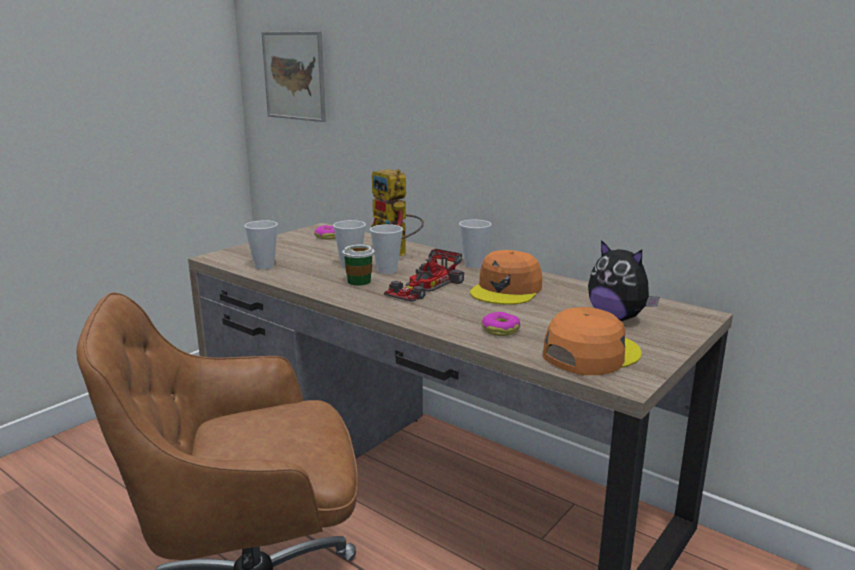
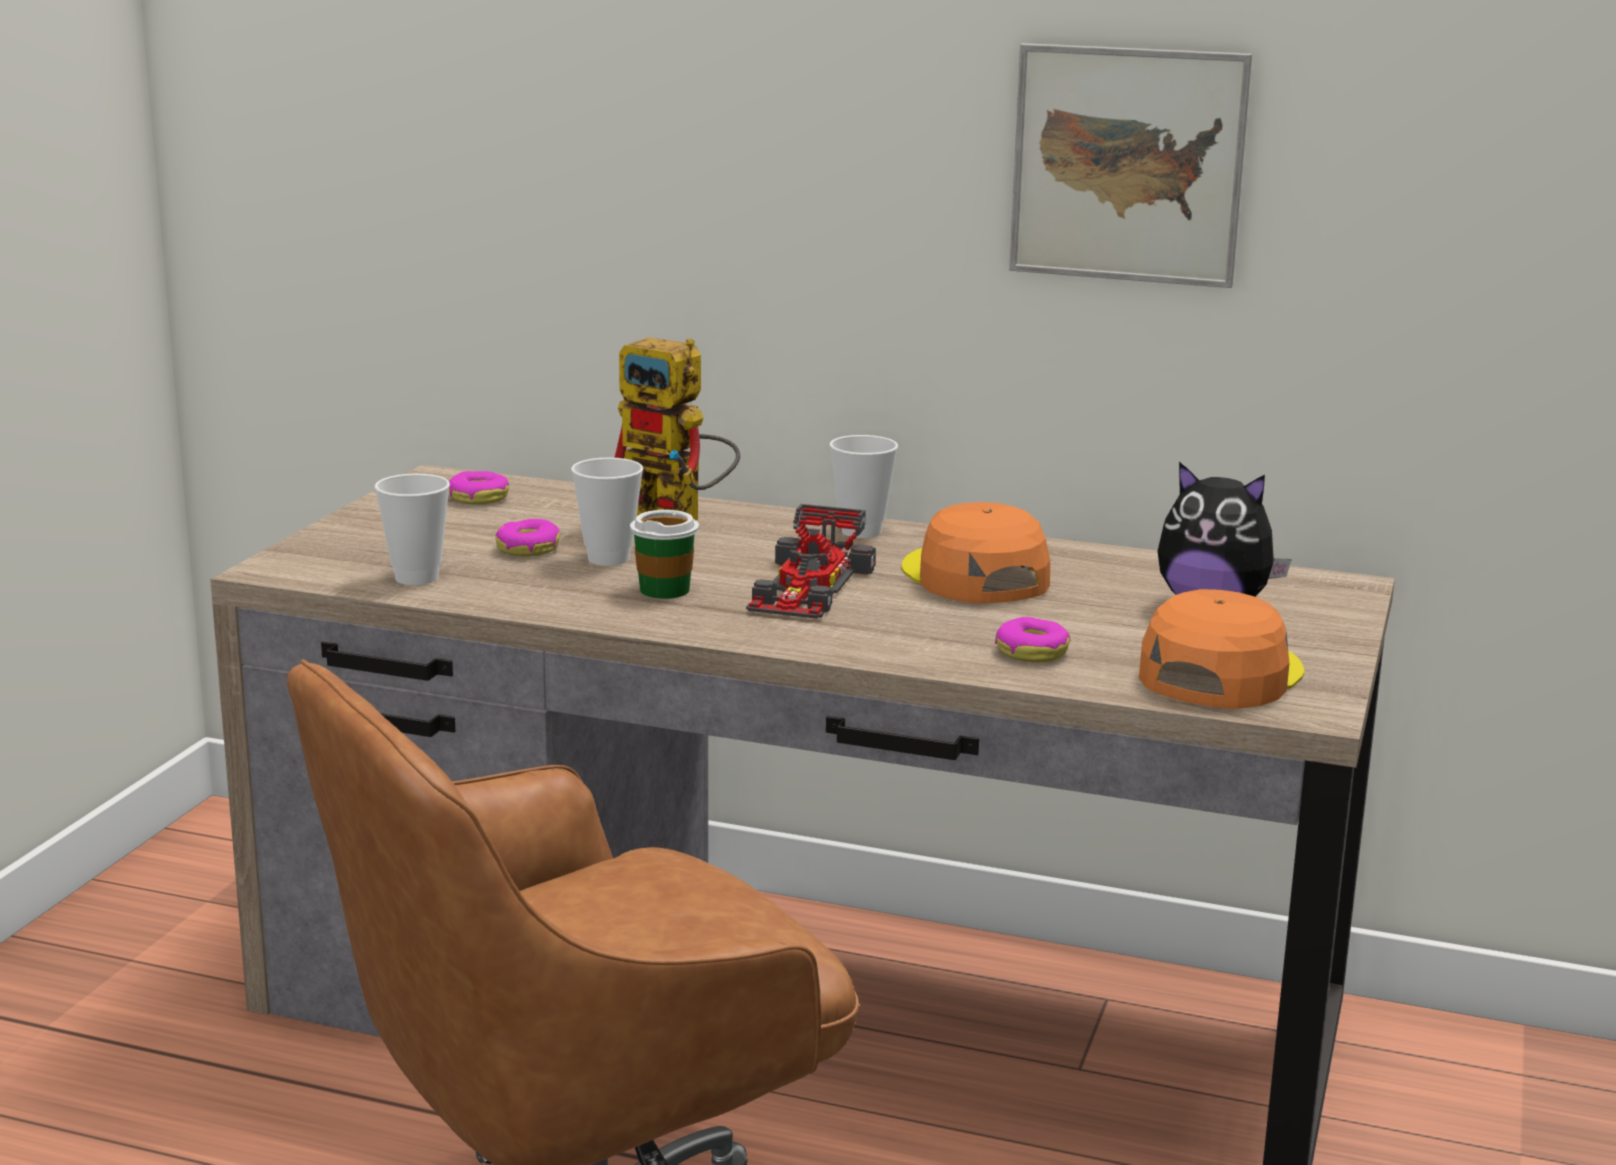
camera: 20 degrees left, 0 degrees up
picture [261,31,326,122] -> picture moved to [1009,43,1252,288]
cup [370,224,403,274] -> none
orange cap [470,250,542,305] -> orange cap turned 150 degrees clockwise [901,502,1050,603]
none -> donut [495,519,560,557]

